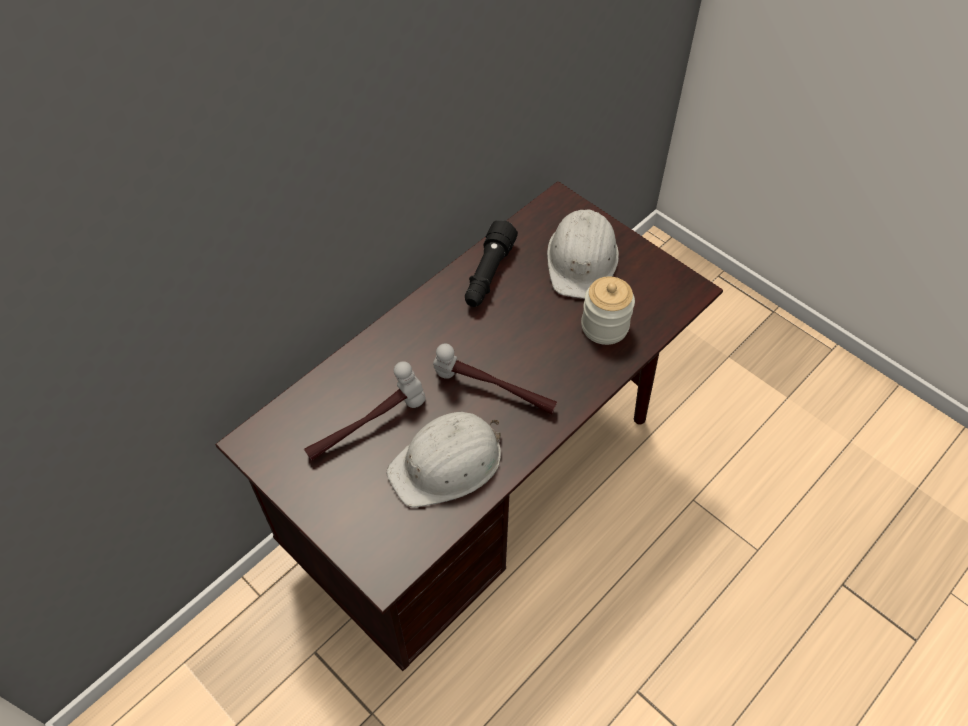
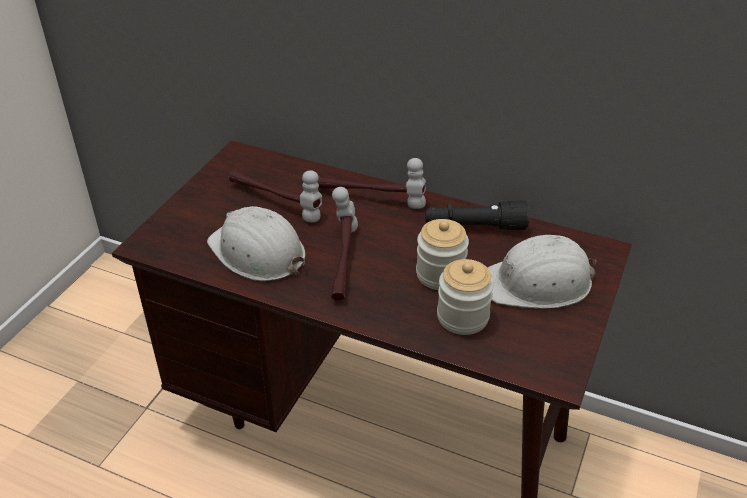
camera: 70 degrees right, 15 degrees down
none -> hammer [318,158,426,209]
none -> jar [416,219,469,290]

